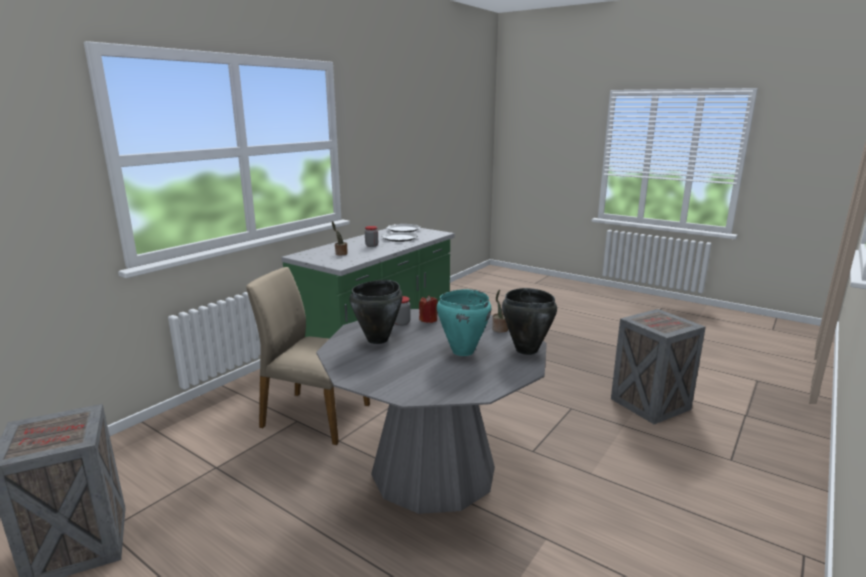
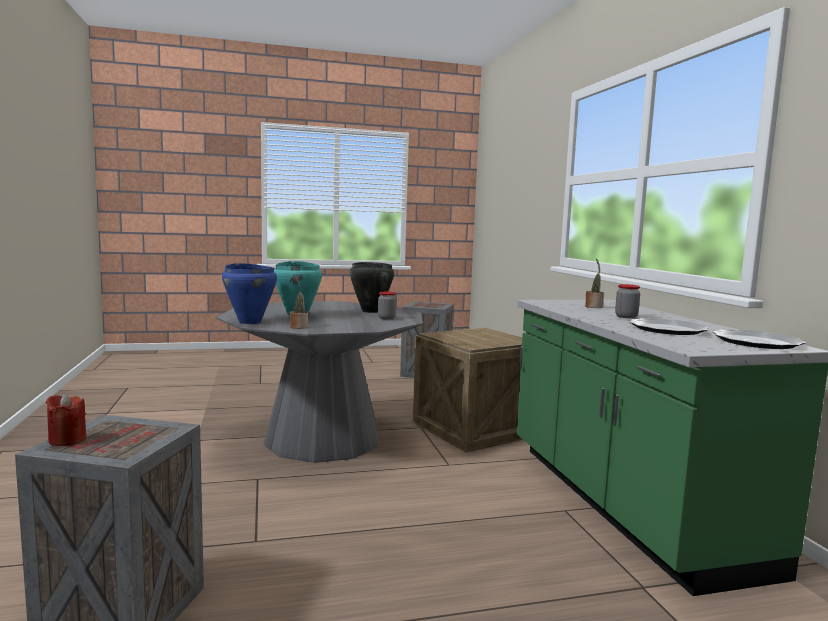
camera: 130 degrees right, 10 degrees down
beige chair [246,267,370,445] -> crate [413,328,523,453]
red candle [419,295,438,323] -> red candle moved to [46,393,86,446]
black cooking pot [502,288,557,355] -> blue cooking pot [222,263,277,324]

